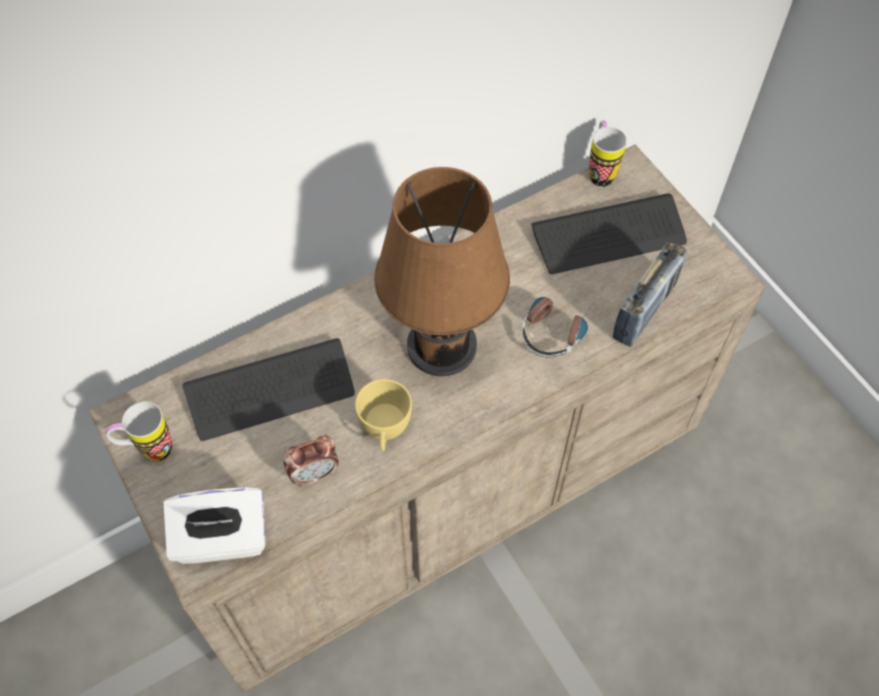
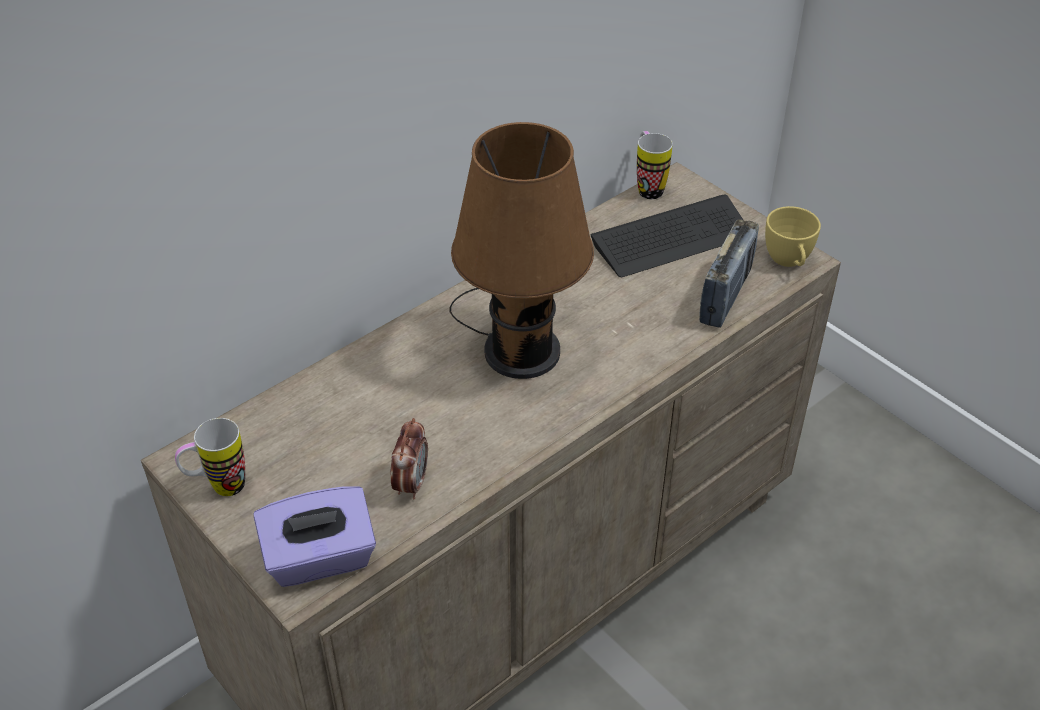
camera: 10 degrees left, 15 degrees down
white tissue box [163,487,266,564] -> purple tissue box [254,486,376,587]
keyboard [182,338,355,441] -> none
alarm clock [284,435,339,487] -> alarm clock turned 45 degrees counterclockwise [391,418,428,500]
yellow cup [355,379,412,451] -> yellow cup moved to [765,206,821,267]
headphones [522,297,596,358] -> none

